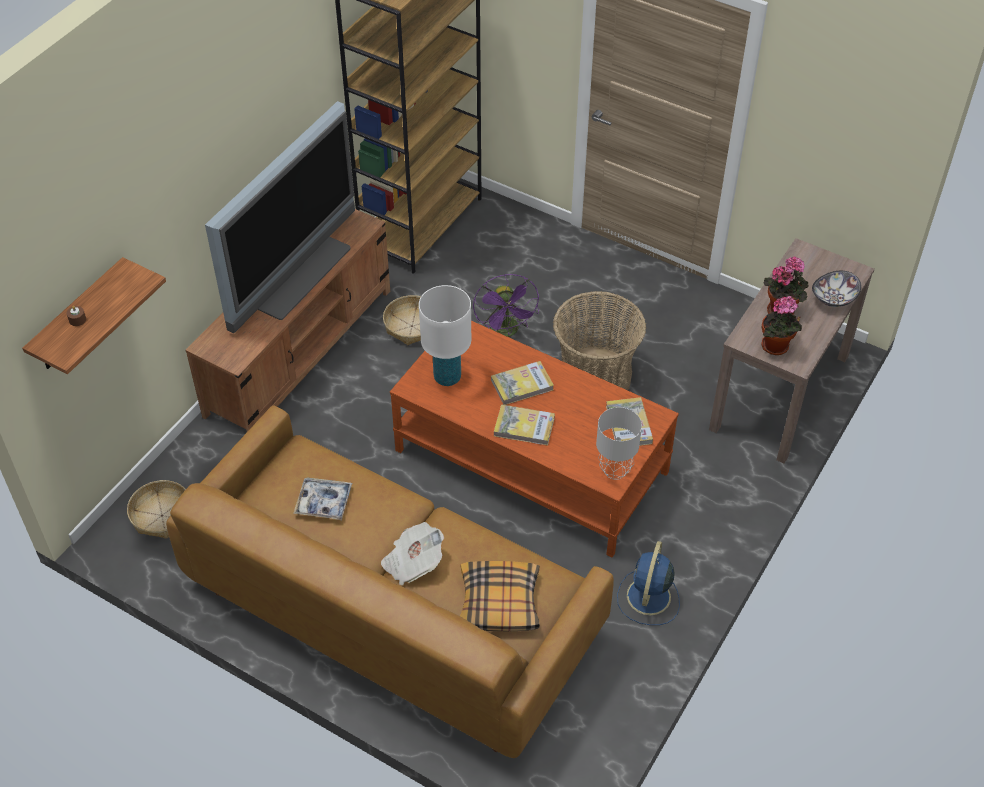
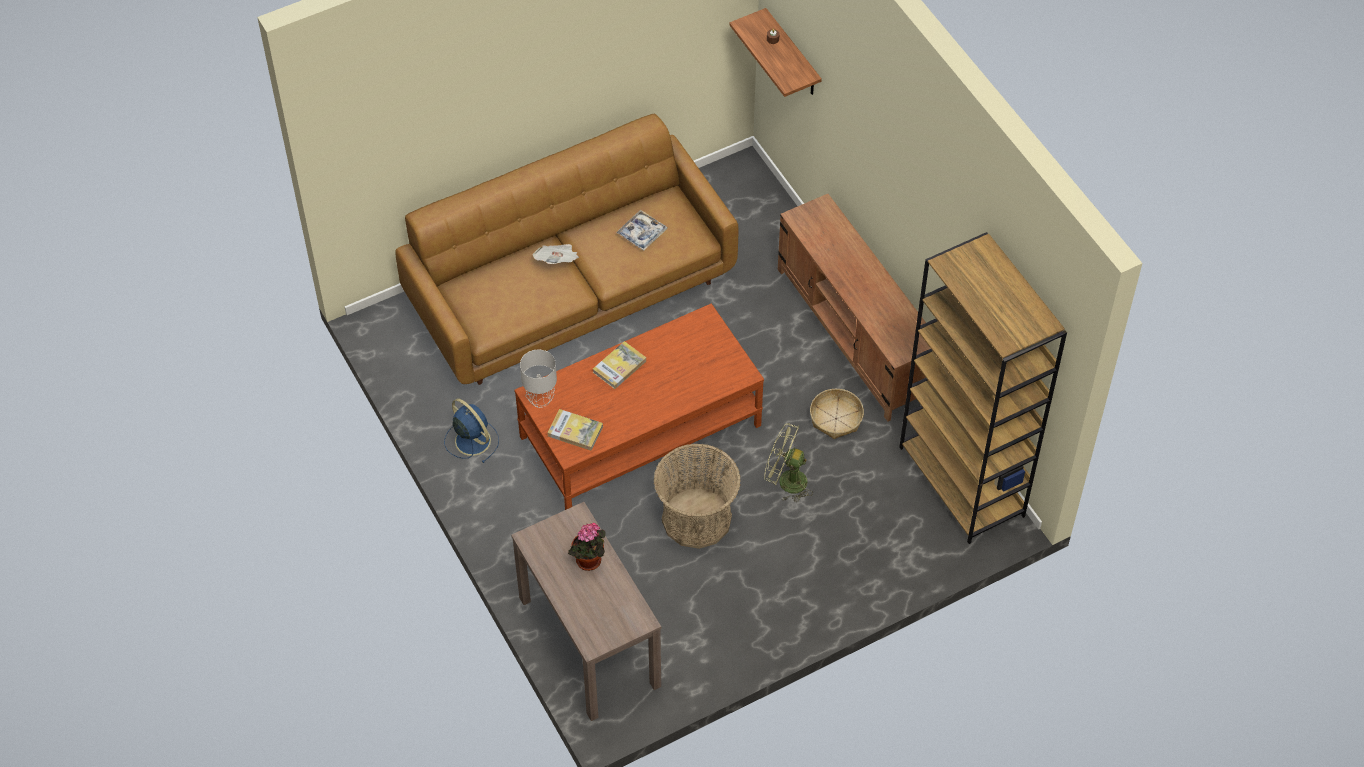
camera: 120 degrees right, 5 degrees up
basket [127,480,186,539] -> none
television [205,101,355,333] -> none
white table lamp [419,285,471,386] -> none
pillow [460,561,540,631] -> none
purple fan [473,274,539,337] -> green fan [764,423,813,502]
book [491,361,554,405] -> none
potted plant [761,296,802,355] -> none
bowl [812,271,861,307] -> none

